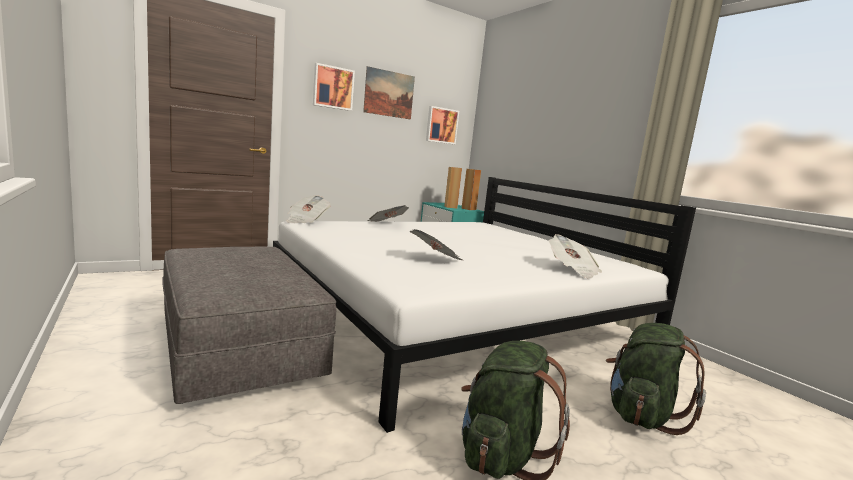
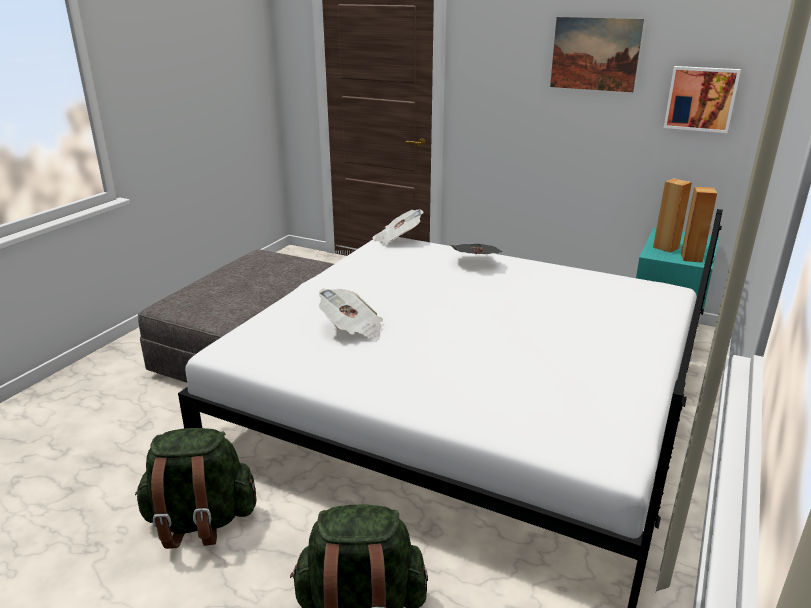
camera: 60 degrees right, 15 degrees up
picture [313,63,355,111] -> none
newspaper [549,234,602,279] -> none

